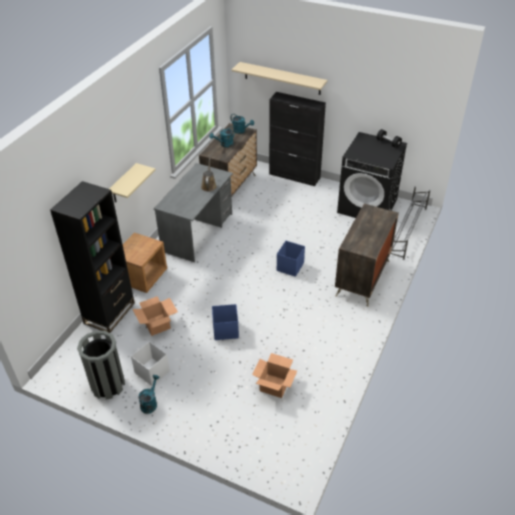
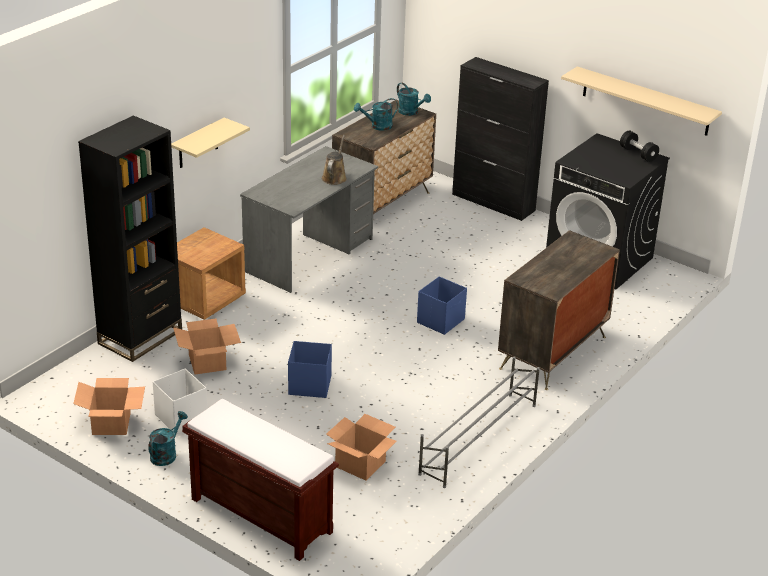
camera: 10 degrees right, 10 degrees down
grey trash can [77,331,125,400] -> cardboard box [73,378,145,435]
beige shelf [232,62,327,95] -> beige shelf moved to [561,66,722,136]
grey shoe rack [391,186,431,260] -> grey shoe rack moved to [418,357,540,488]
none -> brown bench [182,399,339,561]

